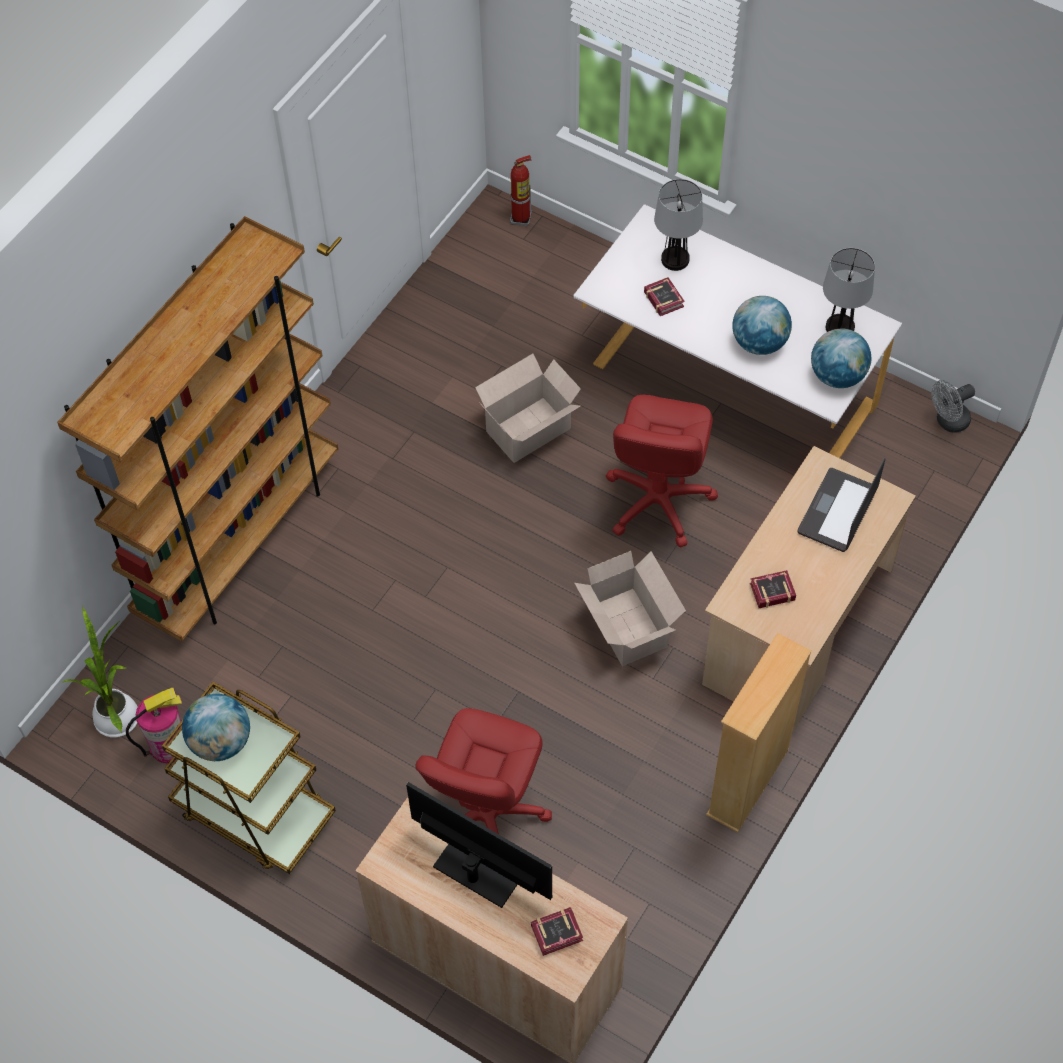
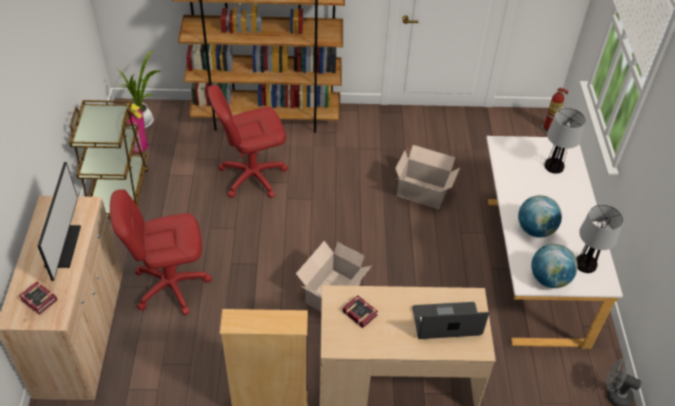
camera: 55 degrees right, 10 degrees down
globe [182,694,250,761] -> none
red office chair [606,395,718,548] -> red office chair moved to [208,84,288,198]
book [644,277,685,316] -> none

